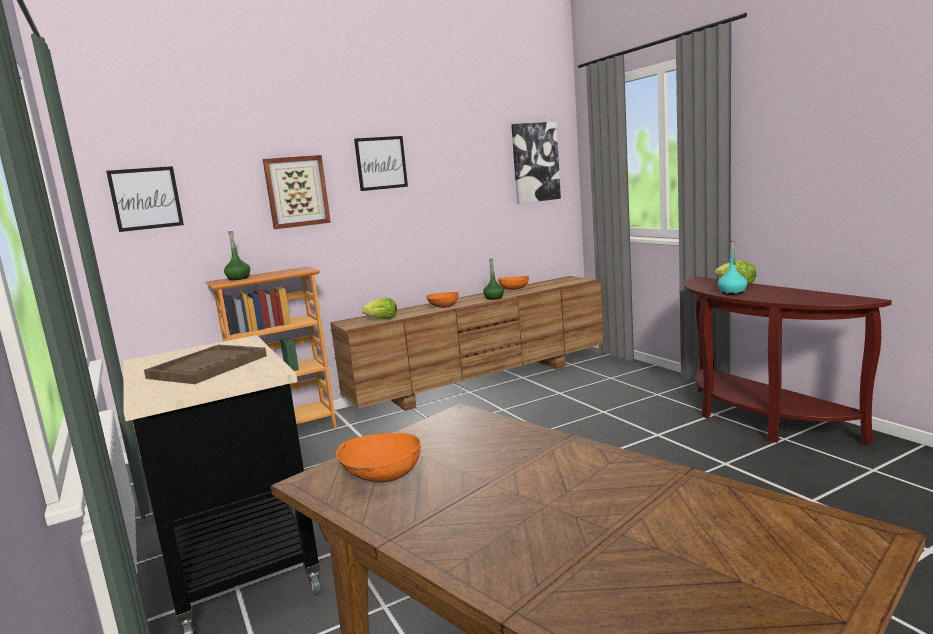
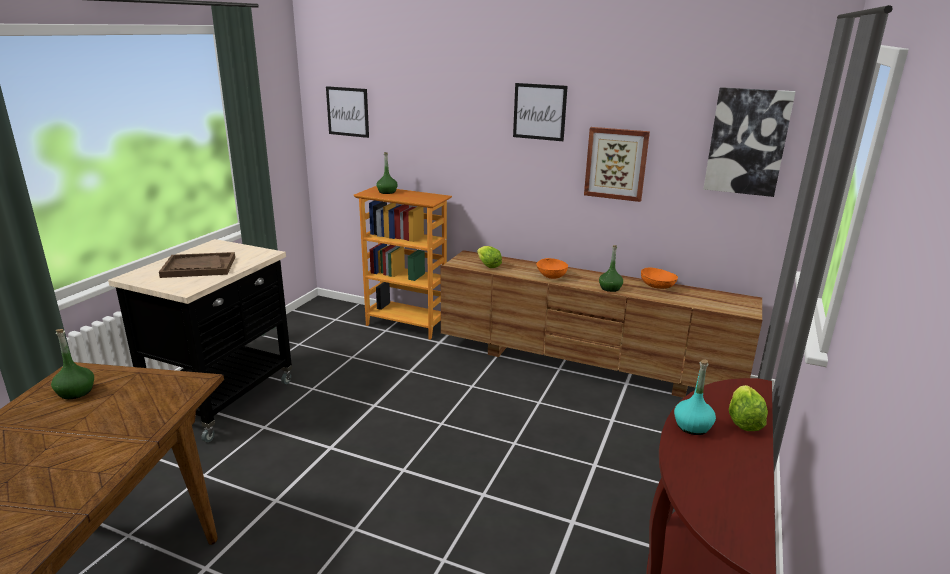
camera: 50 degrees right, 10 degrees up
picture [263,155,331,229] -> picture moved to [584,127,650,202]
orange bowl [336,433,421,483] -> green bottle [51,329,94,399]

